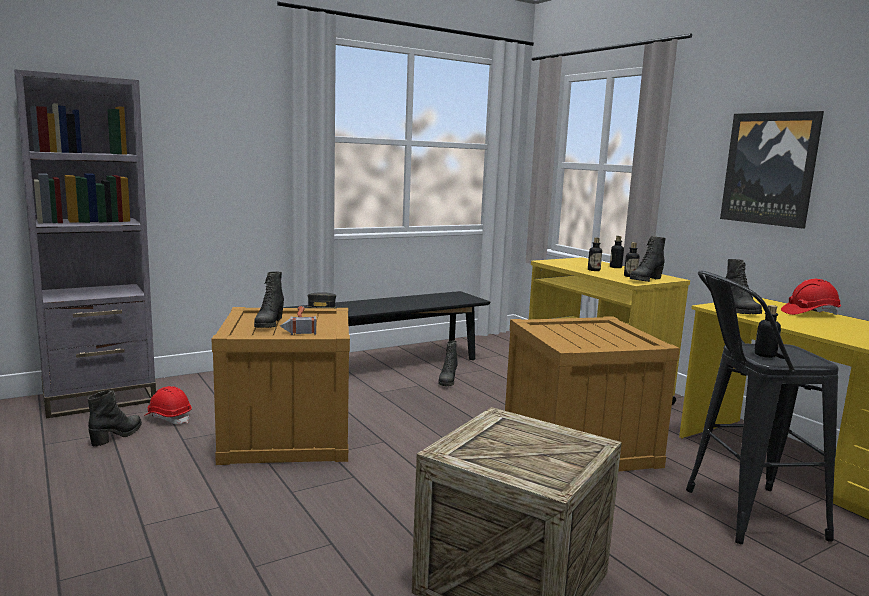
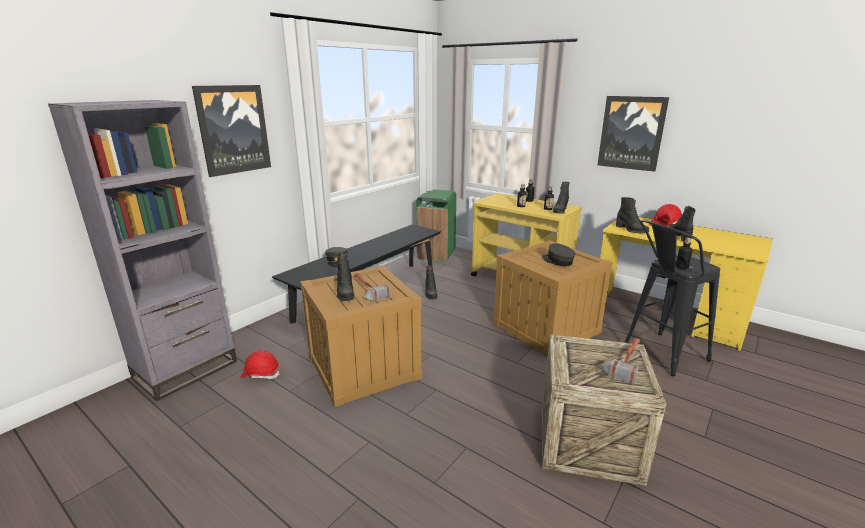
camera: 20 degrees left, 10 degrees up
black boot [88,390,142,447] -> black boot moved to [669,206,695,242]
none -> picture [192,85,271,177]
none -> green trash can [416,190,456,262]
none -> grey cap [542,243,576,266]
none -> hammer [600,338,640,385]

